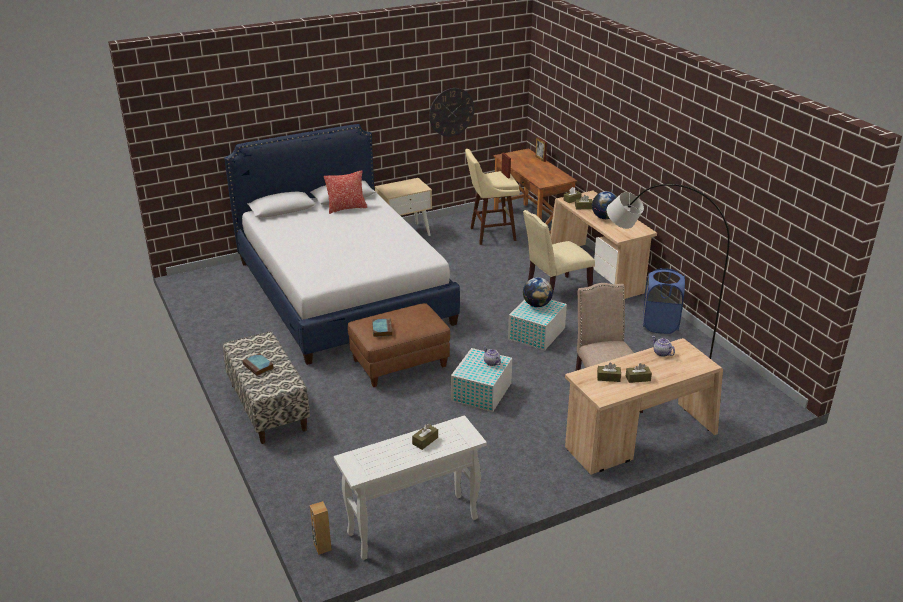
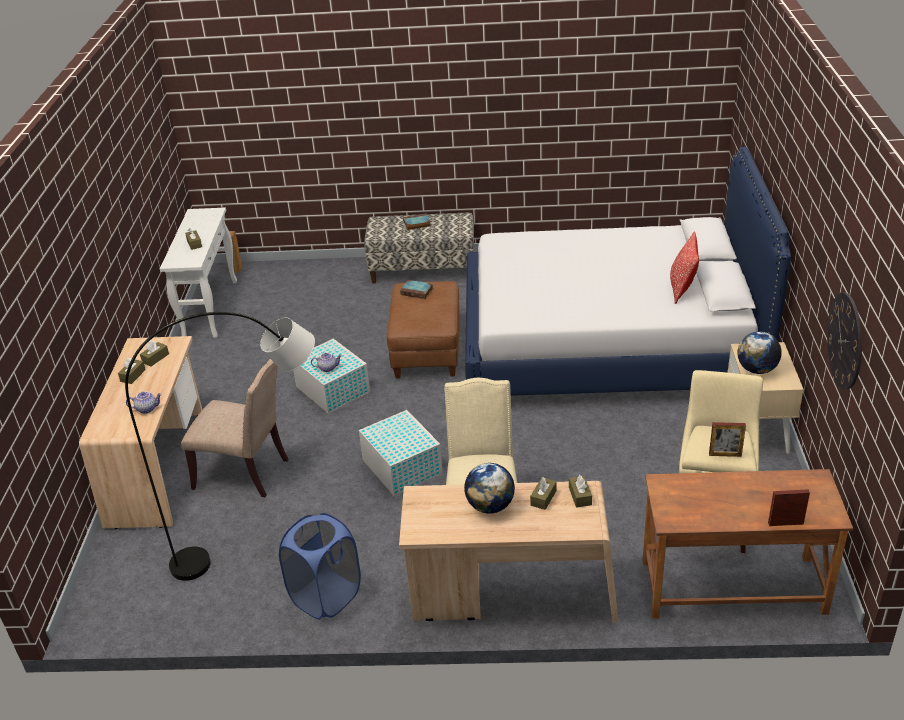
camera: 120 degrees right, 5 degrees up
globe [523,277,553,307] -> globe moved to [737,332,782,374]

